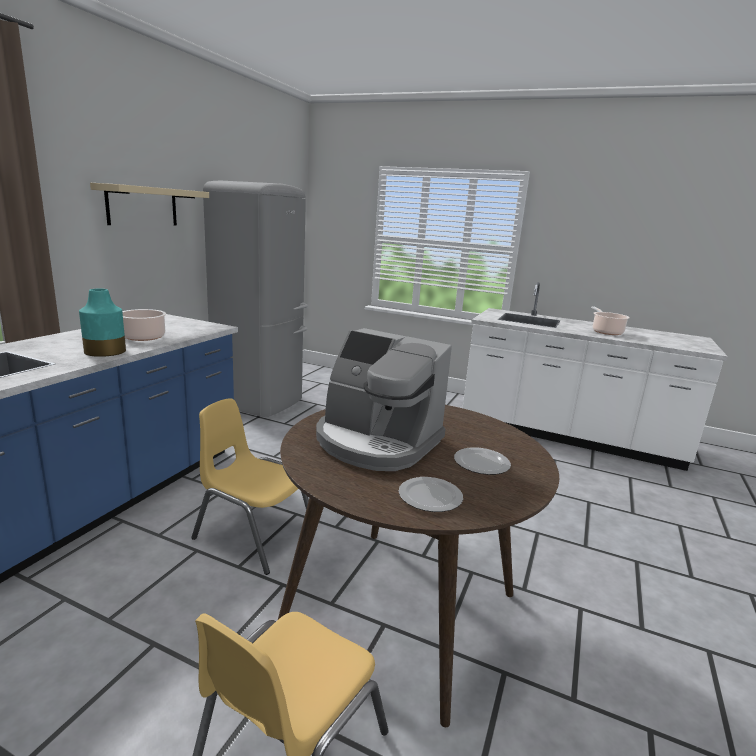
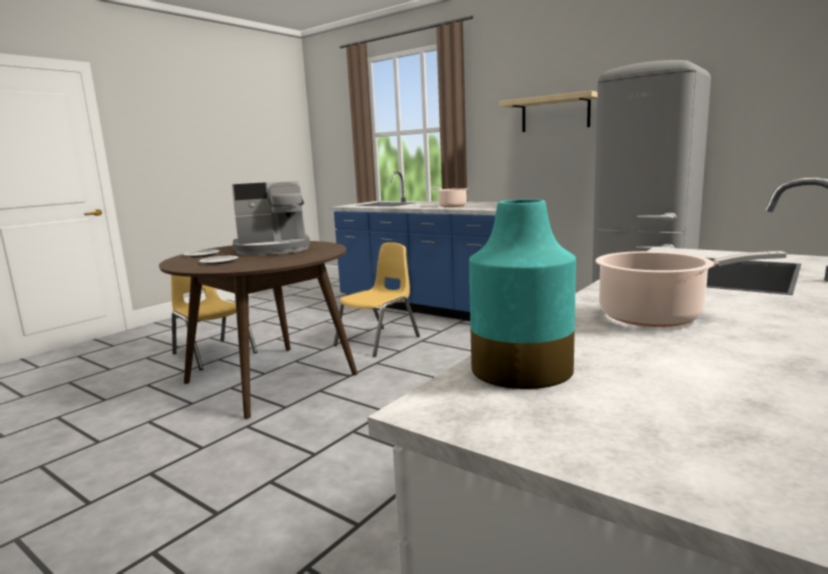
camera: 105 degrees right, 5 degrees down
turquoise vase [79,289,126,357] -> turquoise vase moved to [469,199,576,389]
coffee machine [316,328,452,471] -> coffee machine turned 150 degrees counterclockwise [232,181,310,255]

